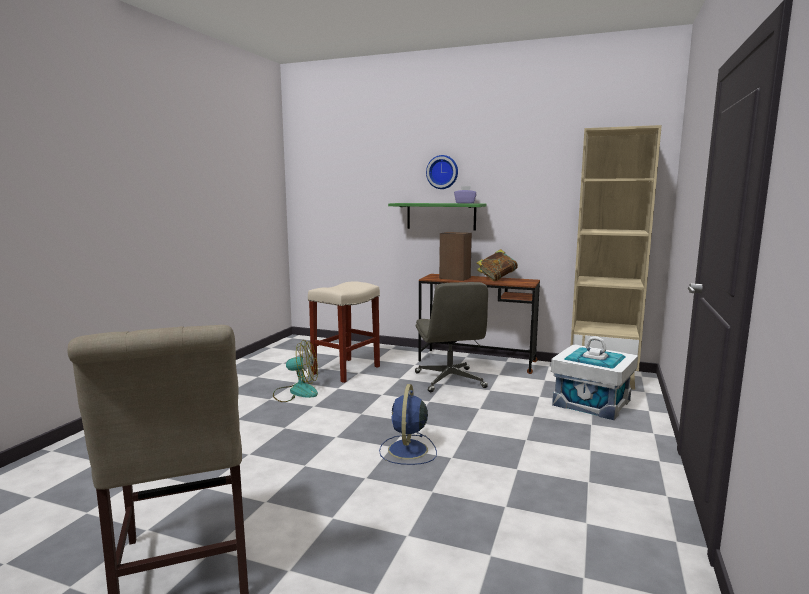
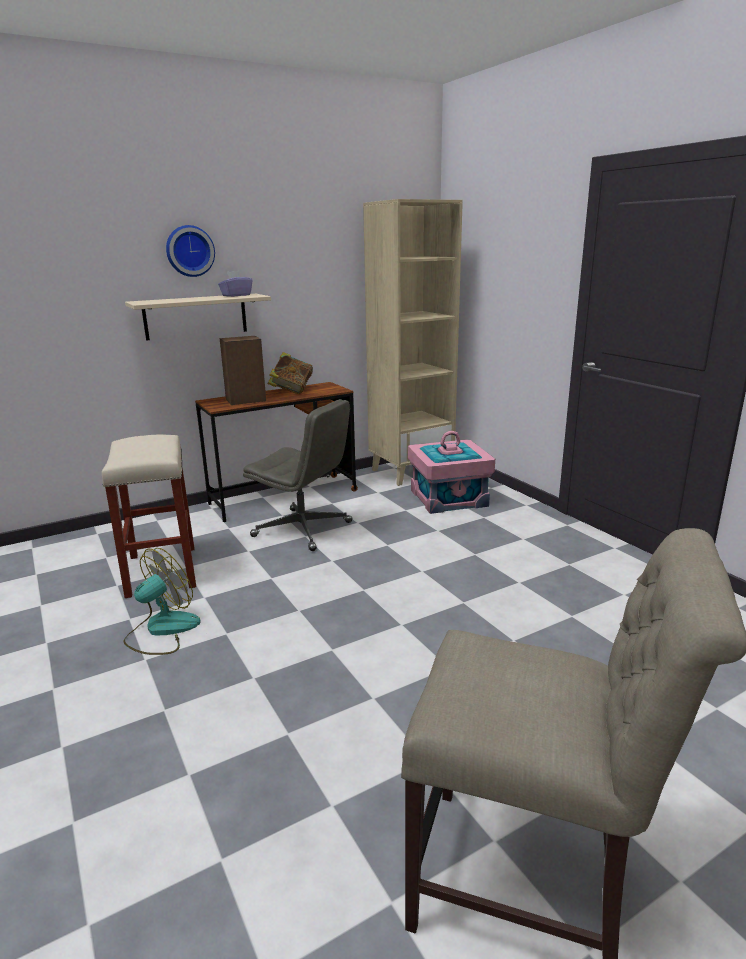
camera: 50 degrees left, 10 degrees up
blue fan [379,384,437,465] -> none
green shelf [388,203,486,230] -> beige shelf [125,294,271,341]
white storage box [551,336,638,420] -> pink storage box [408,431,495,514]

